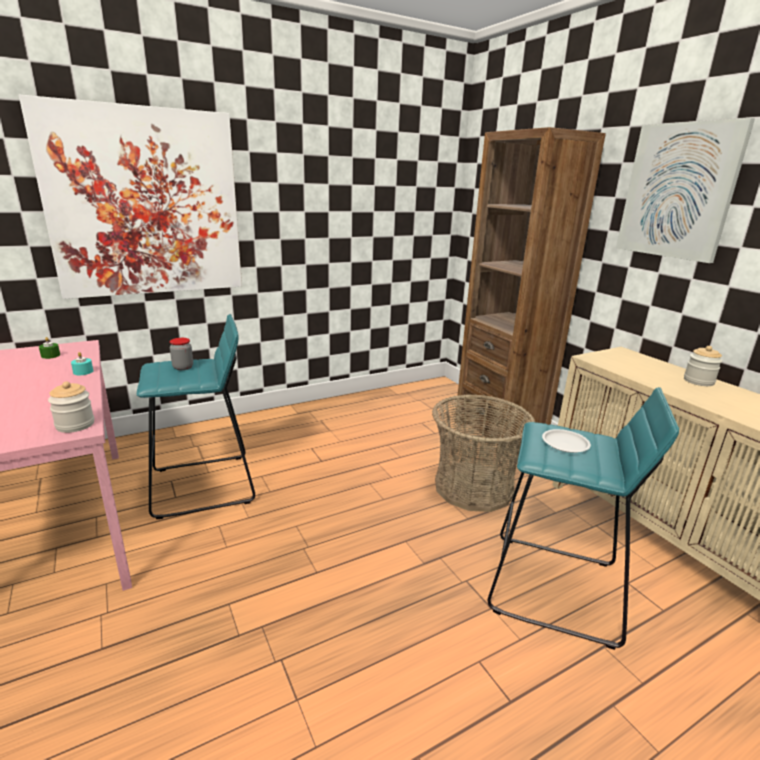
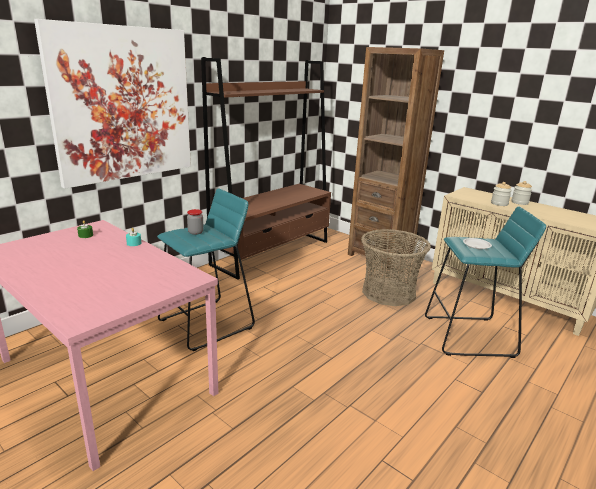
camera: 20 degrees left, 0 degrees up
jar [48,382,94,433] -> jar moved to [491,182,512,206]
picture [616,118,755,263] -> none
none -> brown bookcase [201,57,331,280]

